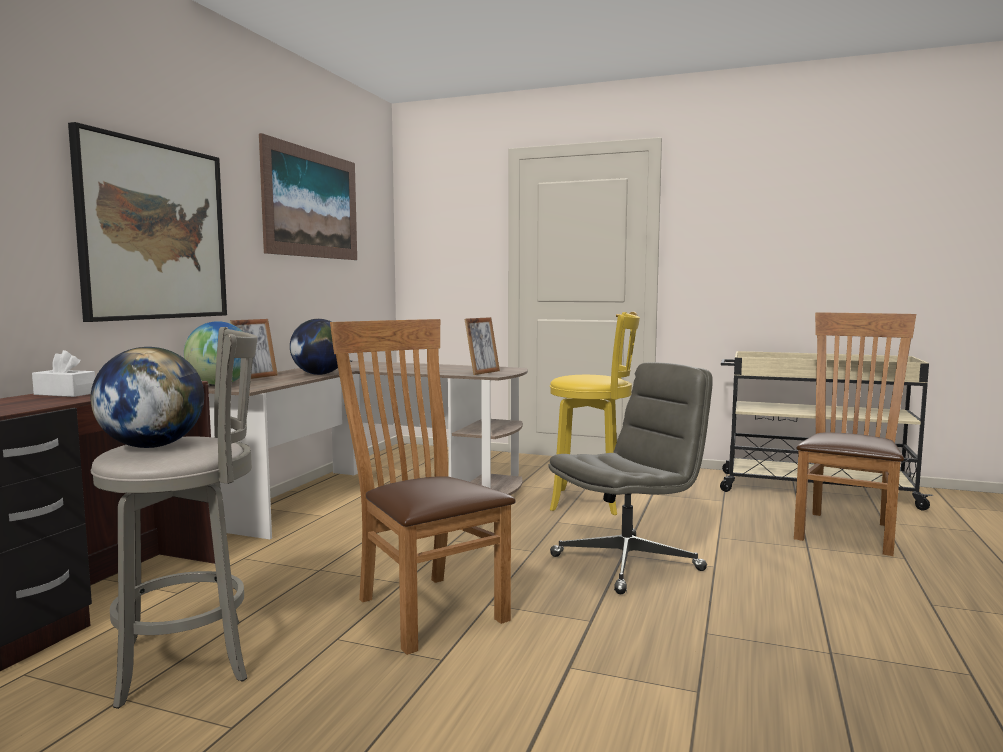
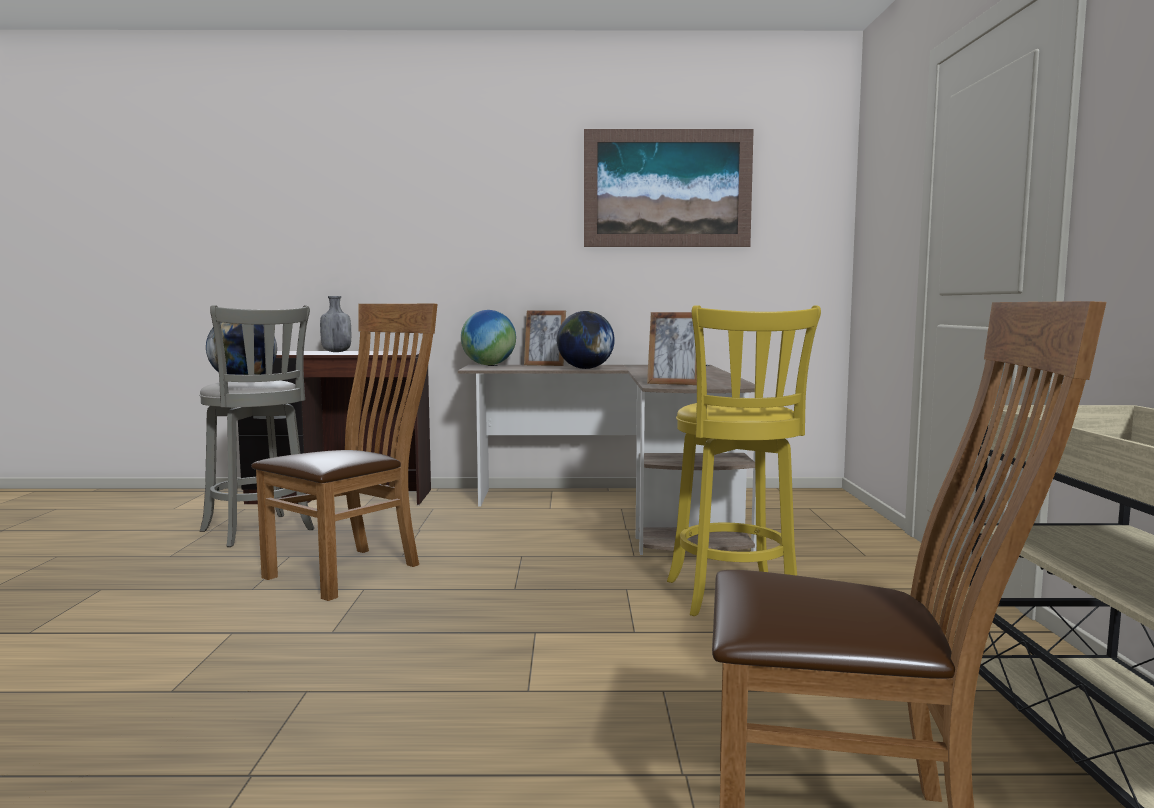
camera: 70 degrees right, 0 degrees up
white tissue box [32,350,95,397] -> grey bottle [320,296,351,352]
picture [68,122,227,322] -> none
grey office chair [548,363,713,594] -> none

